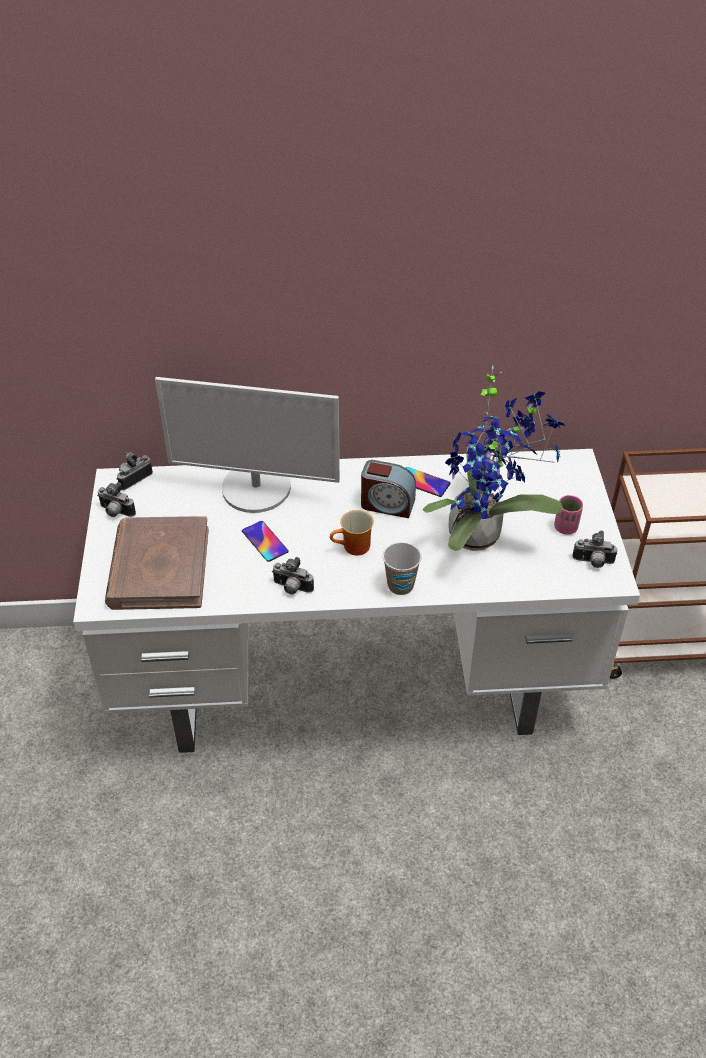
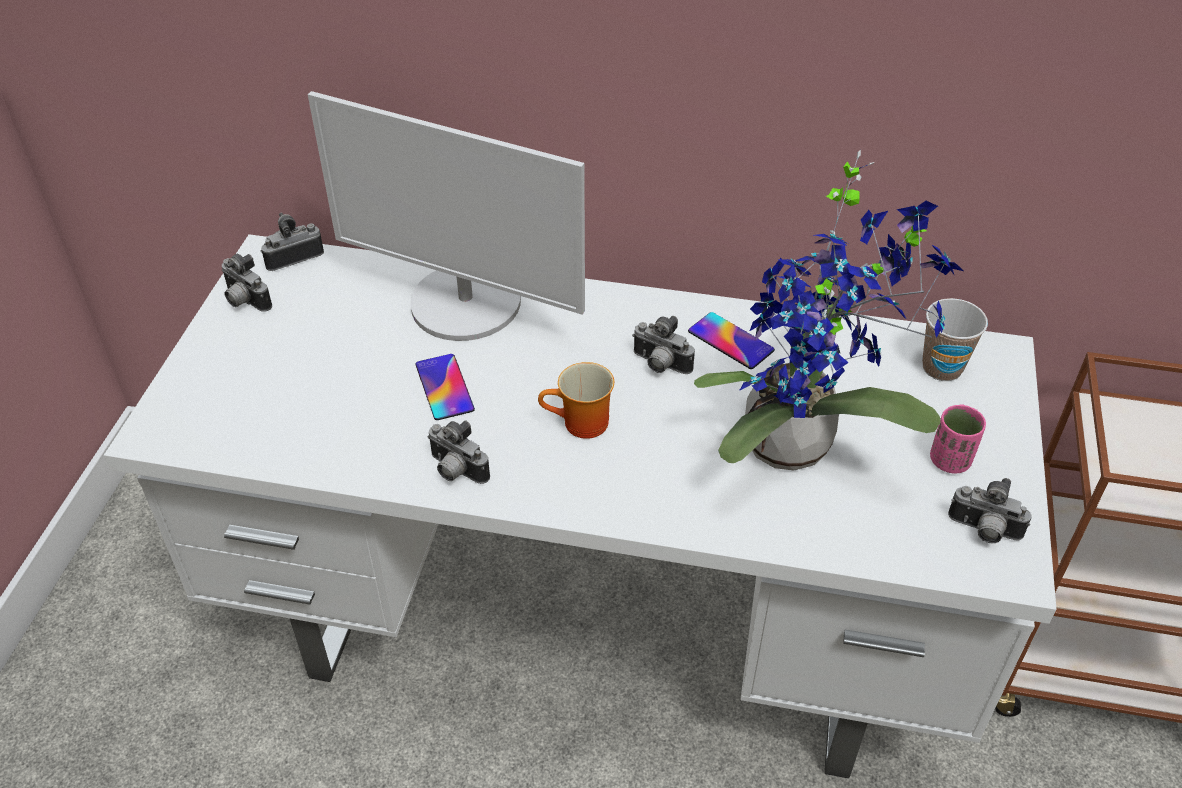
camera: 15 degrees right, 0 degrees up
brown book [105,516,209,610] -> none
alarm clock [361,460,416,518] -> camera [632,316,695,374]
cup [383,542,422,595] -> cup moved to [922,298,988,381]

